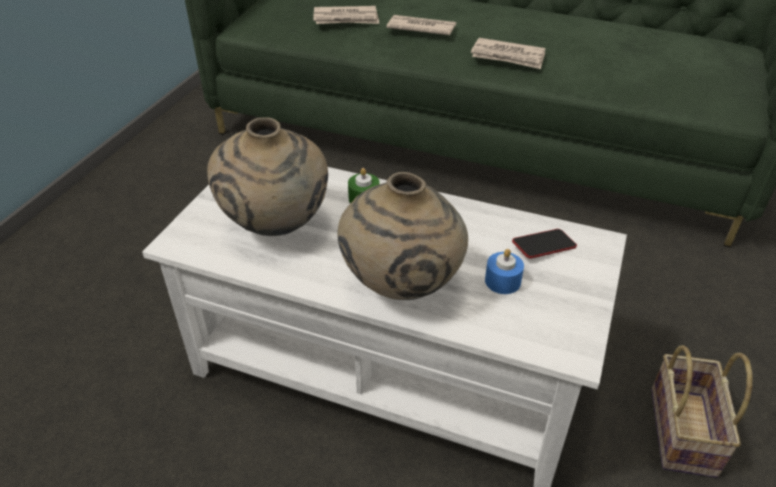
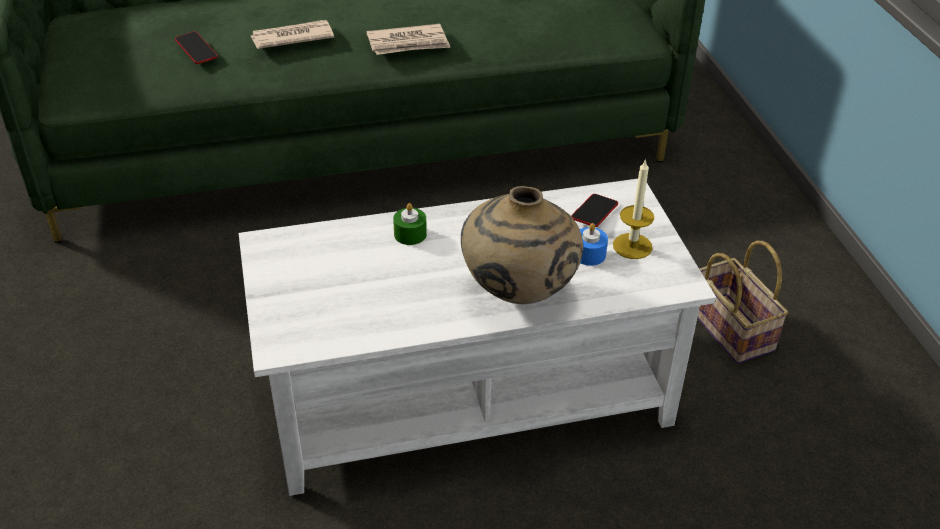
camera: 35 degrees left, 0 degrees up
beige vase [207,117,328,236] -> none
newspaper [313,6,379,24] -> phone [175,31,217,64]
none -> candle [613,159,654,259]

